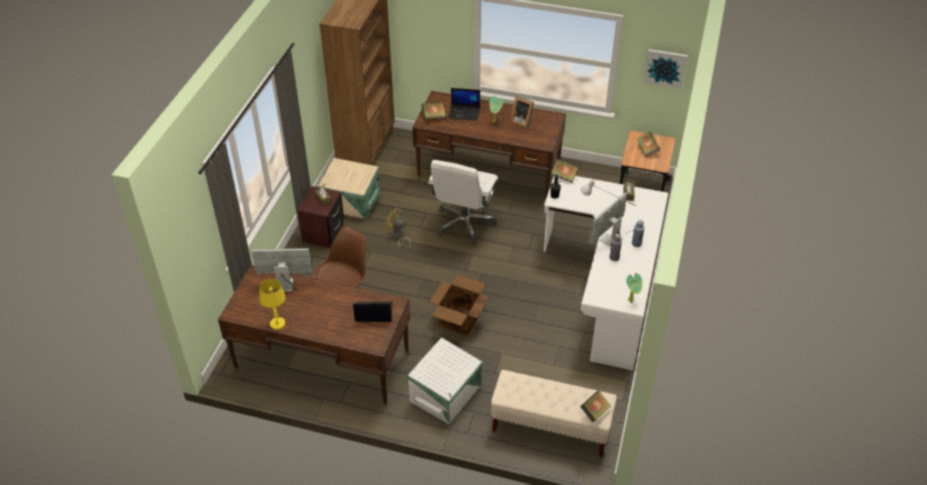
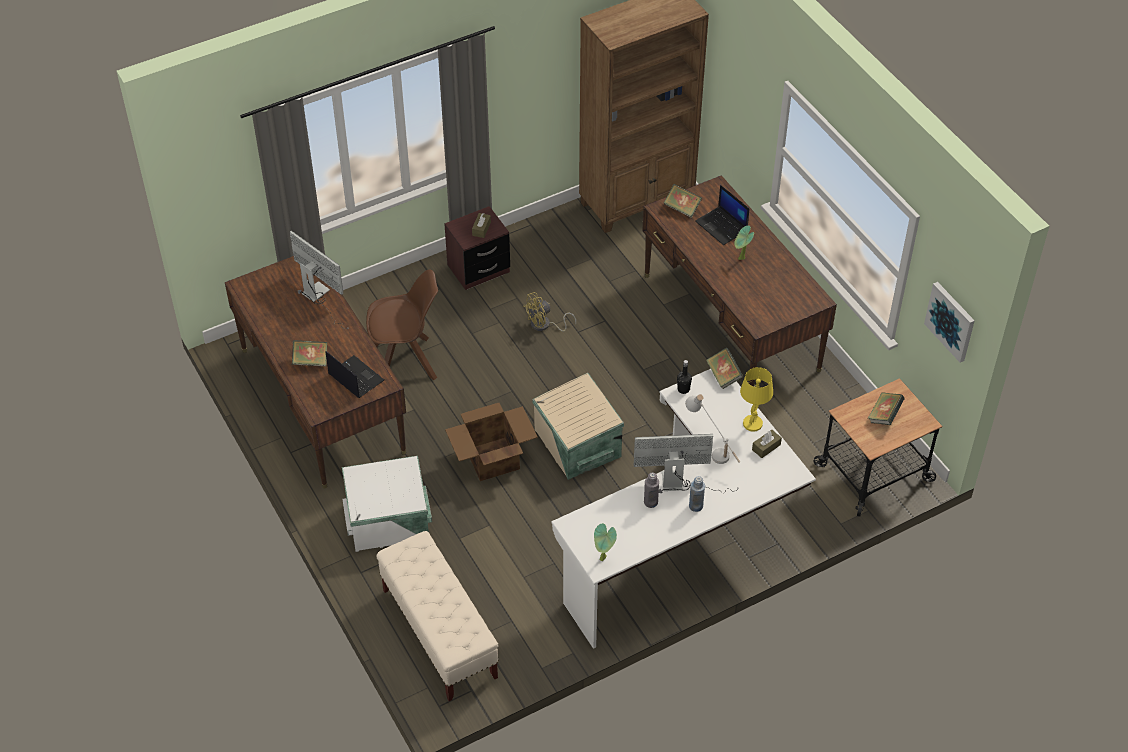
camera: 45 degrees right, 5 degrees up
yellow table lamp [260,279,285,330] -> yellow table lamp moved to [740,367,773,432]
beige storage box [318,158,380,220] -> beige storage box moved to [533,373,624,480]
yellow fan [386,208,411,248] -> yellow fan turned 105 degrees counterclockwise [523,292,576,332]
white office chair [428,160,498,245] -> none
picture frame [510,96,534,129] -> none
book [580,391,611,422] -> book moved to [292,340,327,367]

